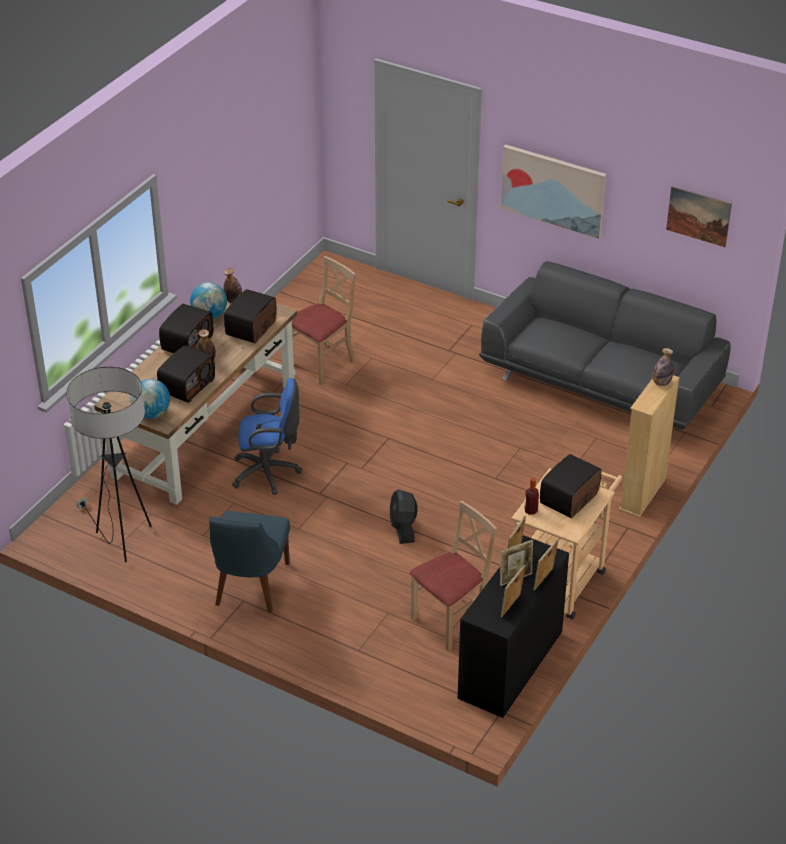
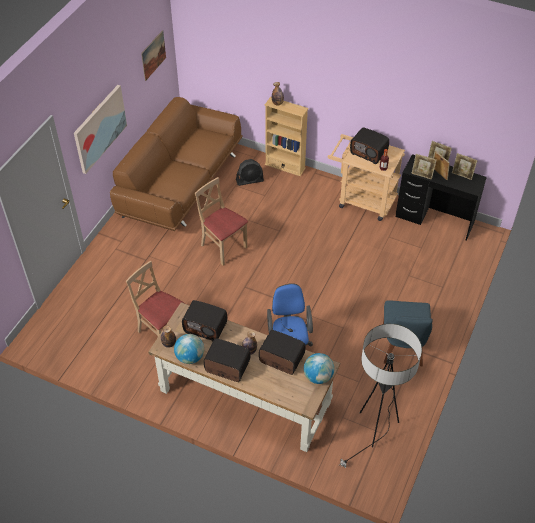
camera: 95 degrees left, 10 degrees up
blue chair [209,511,290,613] -> blue chair turned 90 degrees clockwise [383,300,433,366]
black fan [390,489,417,544] -> black fan moved to [236,159,264,186]
beige chair [409,501,497,651] -> beige chair moved to [195,177,248,265]
grey sofa [479,261,731,430] -> brown sofa [110,97,243,231]

